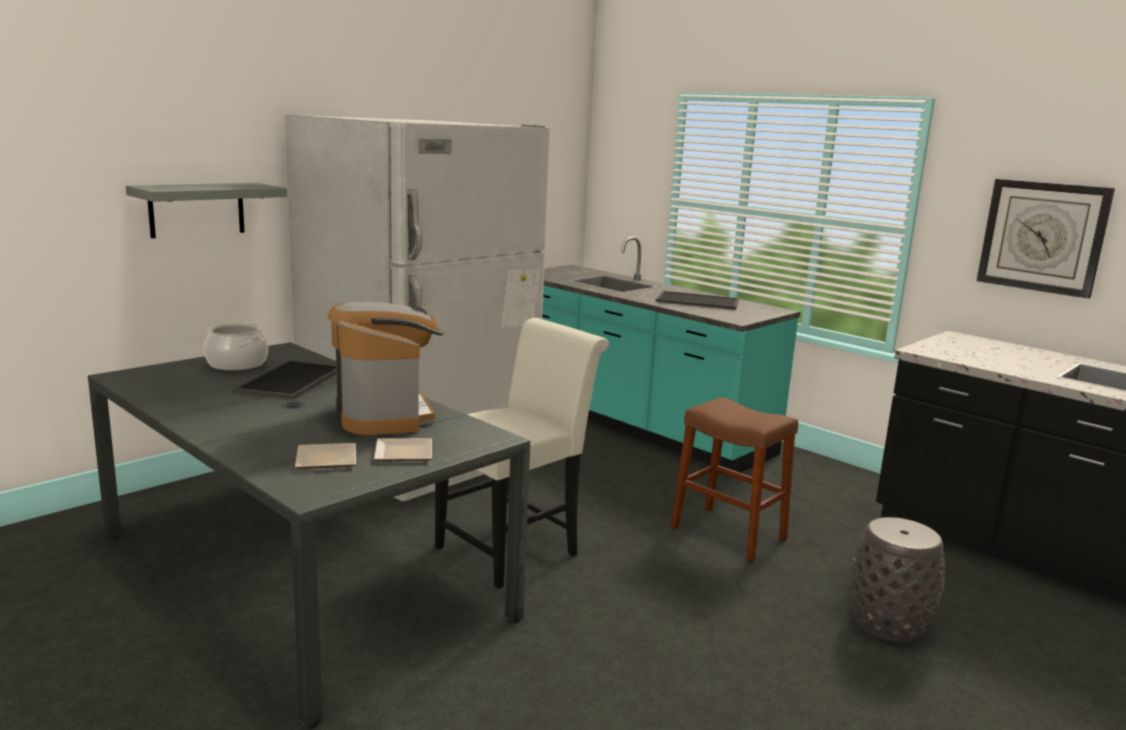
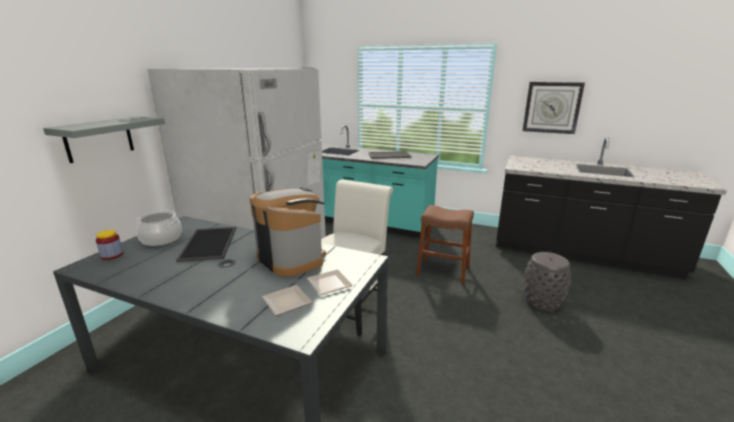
camera: 20 degrees left, 5 degrees up
none -> jar [96,230,123,260]

